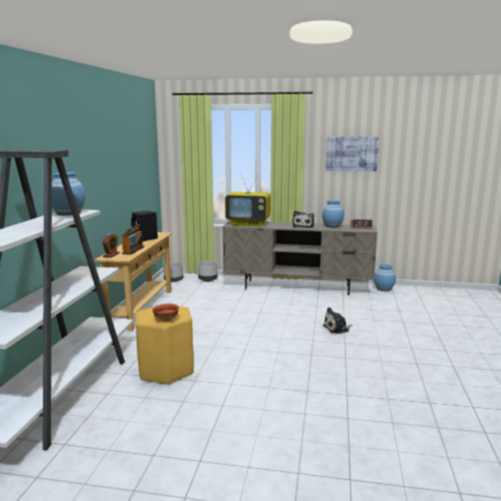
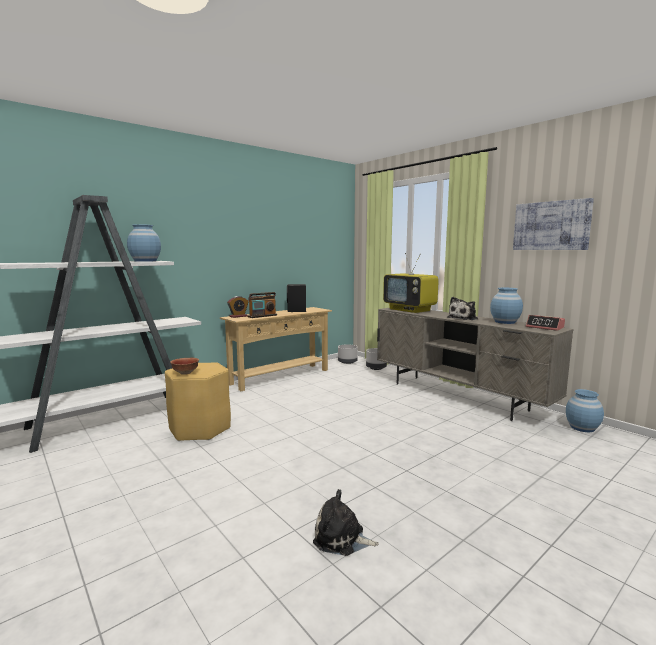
camera: 40 degrees right, 5 degrees down
plush toy [322,307,352,334] -> plush toy moved to [313,489,379,556]

